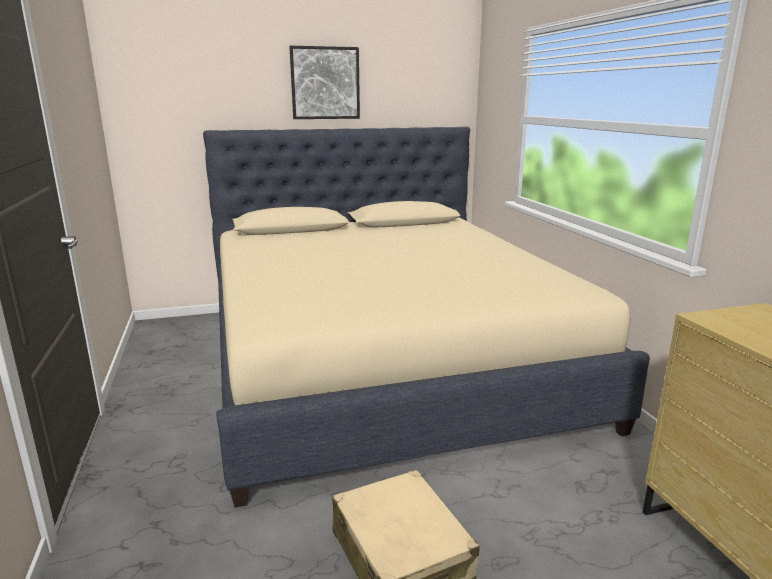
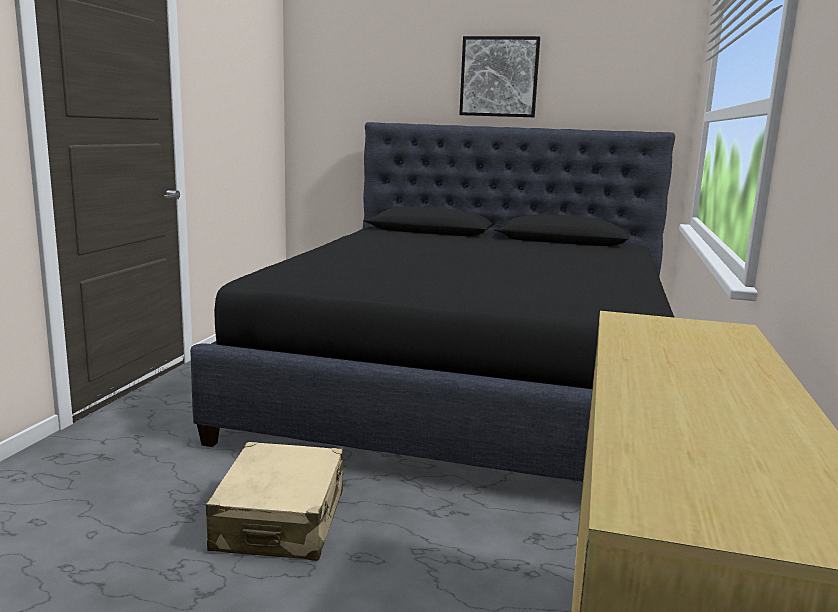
camera: 30 degrees right, 5 degrees down
beige bed [203,126,650,508] -> black bed [190,122,675,482]

